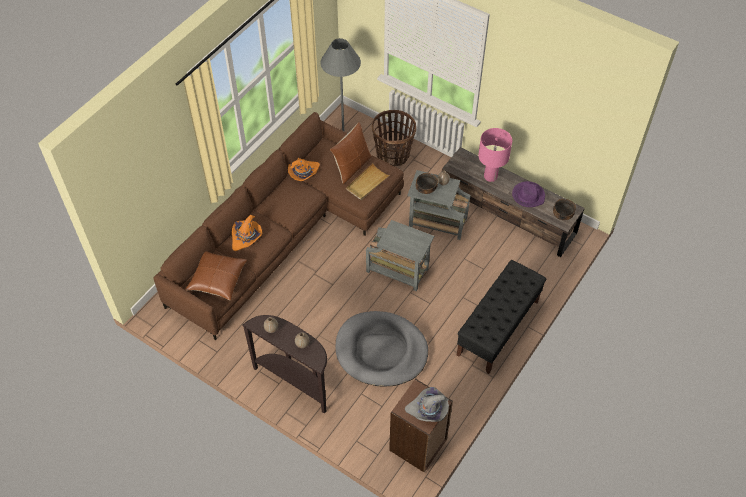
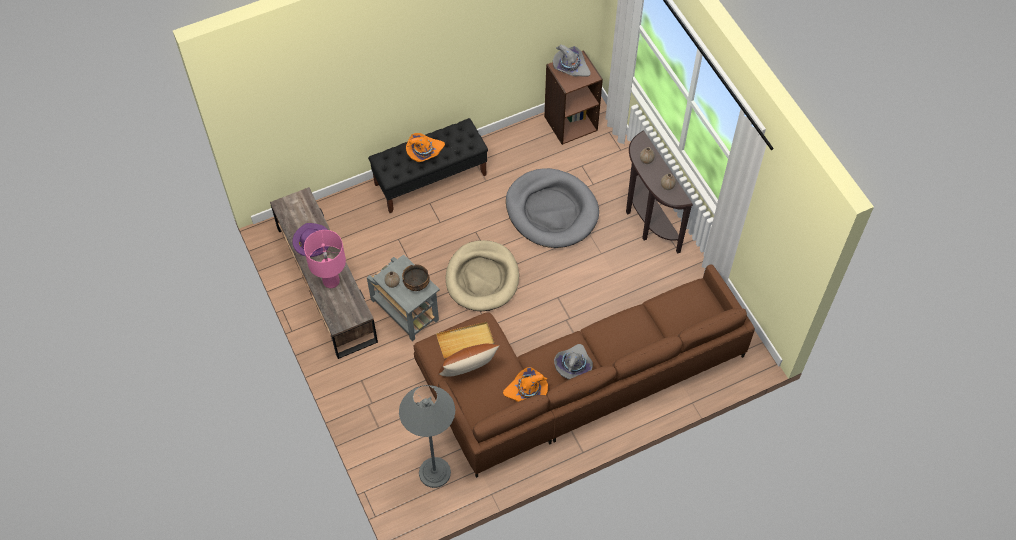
camera: 150 degrees left, 5 degrees up
brown pillow [185,251,247,300] -> none
orange hat [232,215,262,251] -> orange hat moved to [406,133,445,162]
grey side table [366,220,434,291] -> beige dog bed [446,240,519,311]
basket [372,110,416,167] -> none
bowl [553,199,576,220] -> none
none -> grey hat [554,344,593,380]

